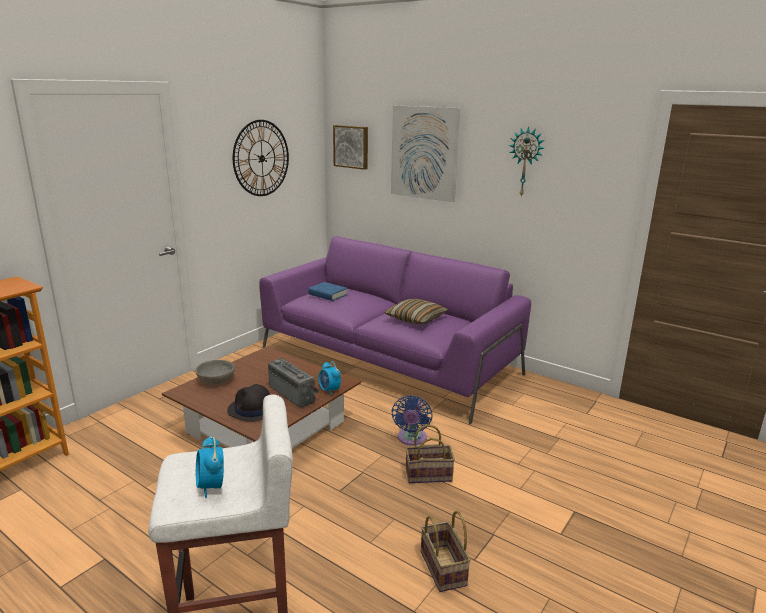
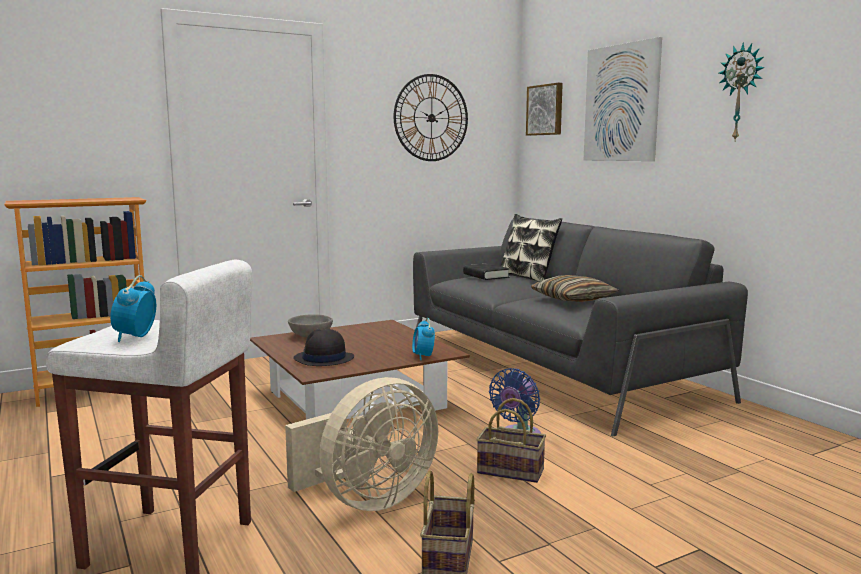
camera: 25 degrees right, 10 degrees down
purple sofa [259,236,531,424] -> grey sofa [413,218,748,436]
radio [268,358,320,407] -> none
blue book [308,282,348,301] -> black book [463,263,510,280]
none -> beige fan [285,377,438,511]
none -> pillow [501,214,562,282]

